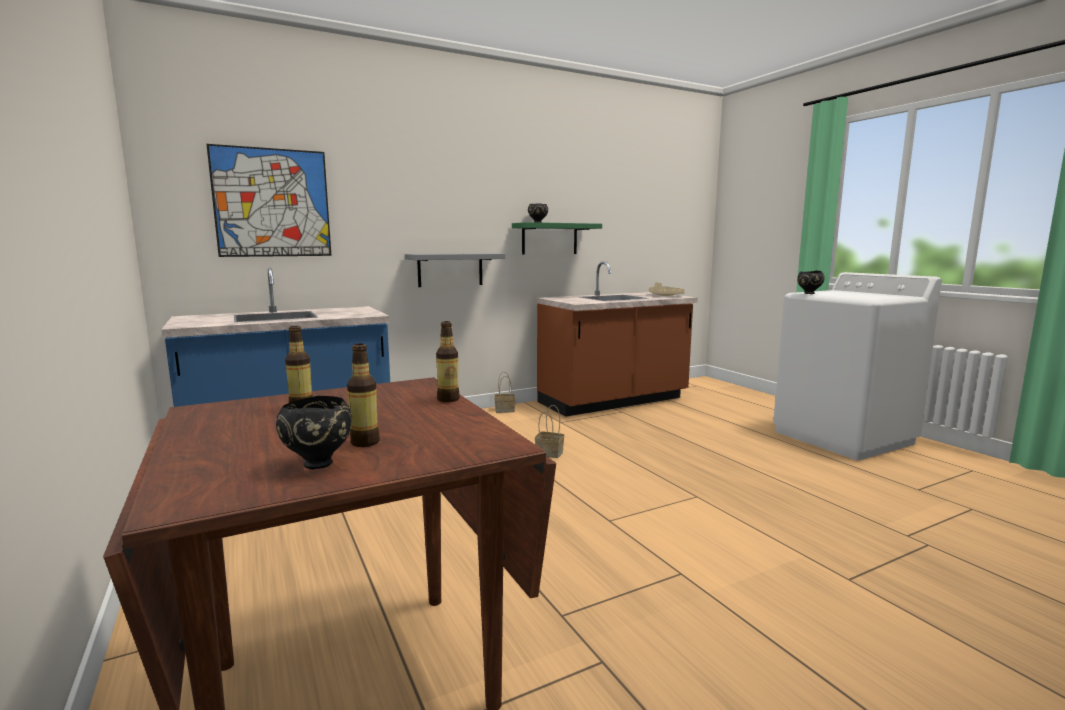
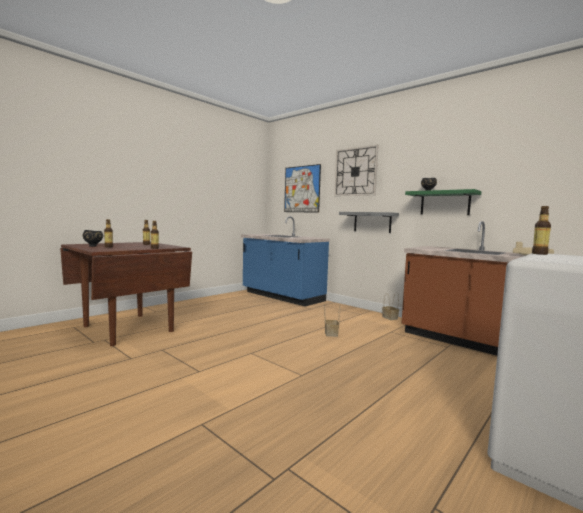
camera: 70 degrees right, 5 degrees down
black bowl [797,271,824,294] -> bottle [532,206,551,255]
none -> wall clock [334,144,379,196]

